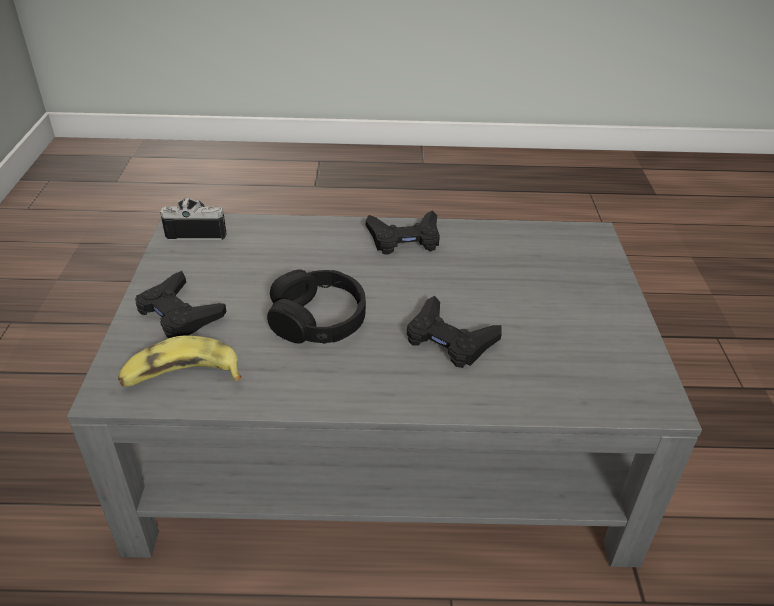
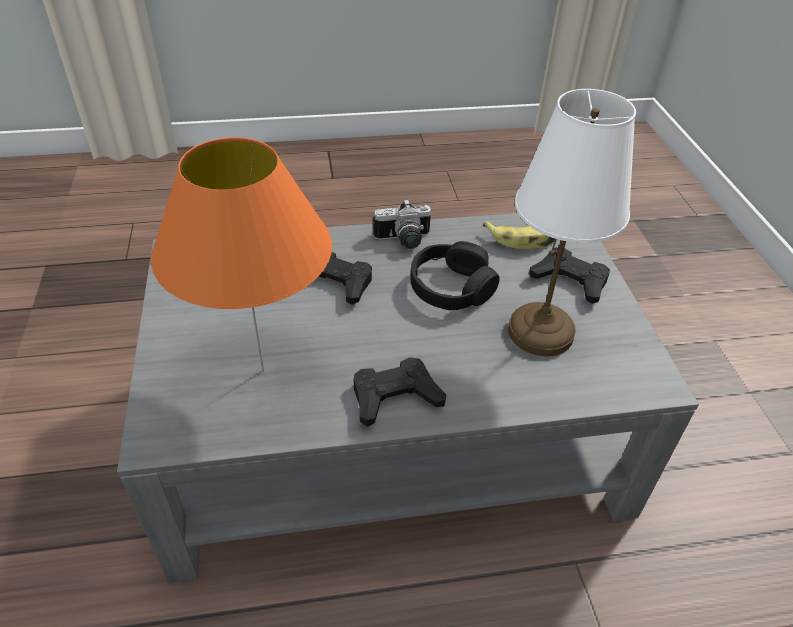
camera: 170 degrees right, 5 degrees up
camera [160,198,227,240] -> camera moved to [373,199,431,249]
none -> orange table lamp [151,137,332,372]
none -> white table lamp [508,89,636,356]

